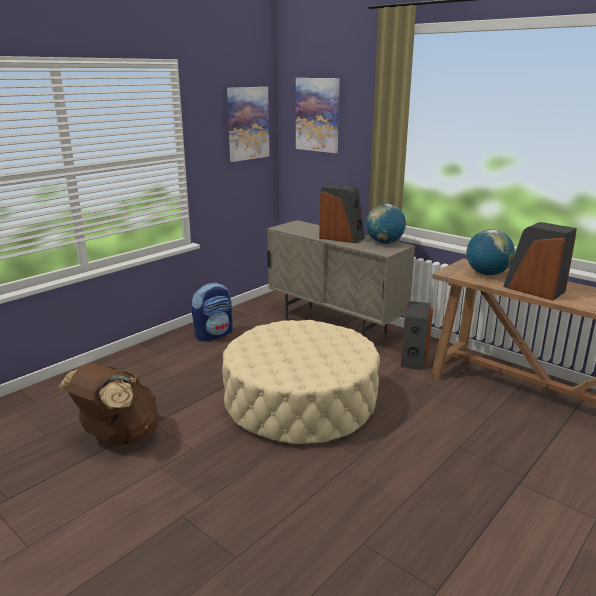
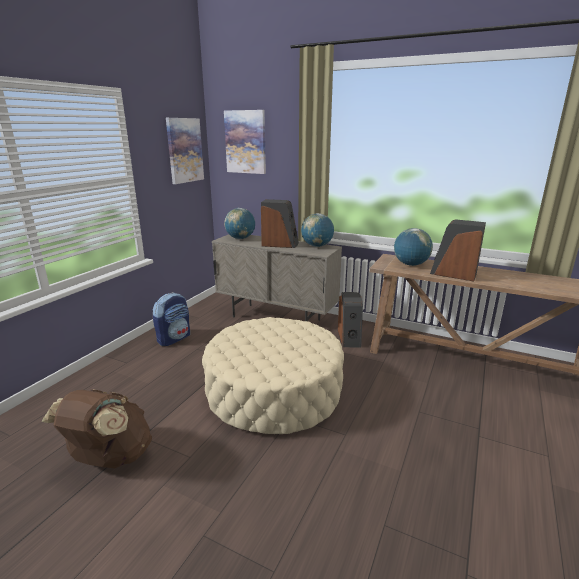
camera: 15 degrees left, 0 degrees up
none -> globe [224,208,255,239]

